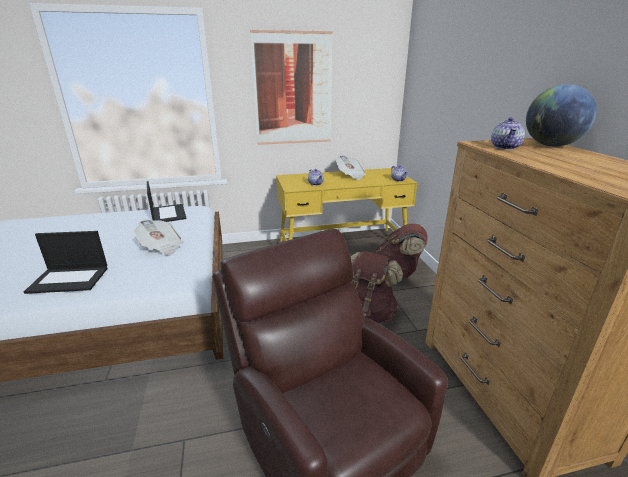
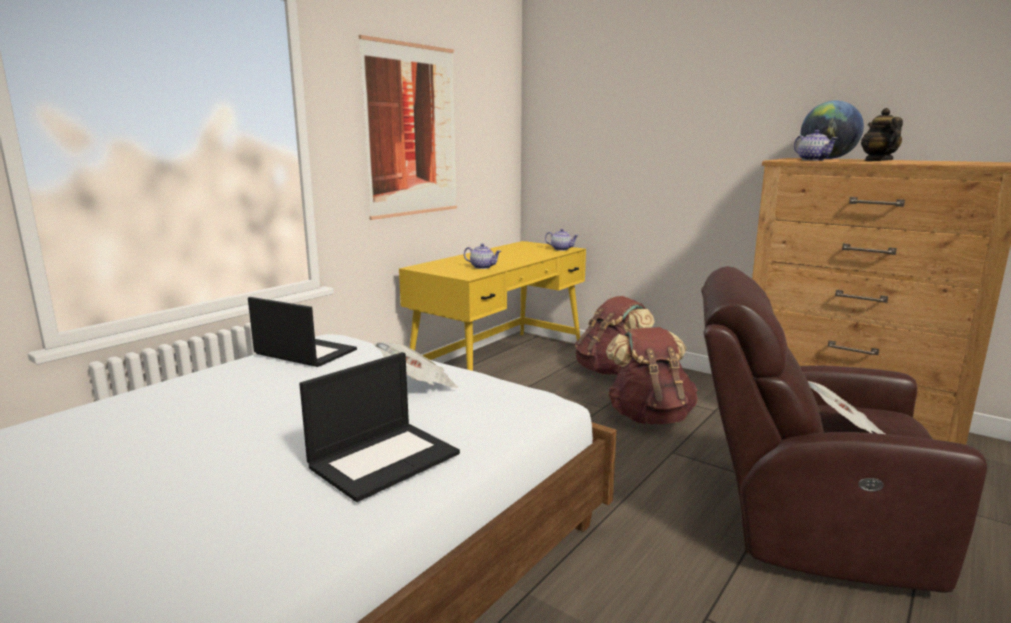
camera: 40 degrees left, 10 degrees down
newspaper [336,156,366,180] -> newspaper moved to [808,381,885,434]
none -> teapot [861,108,903,161]

